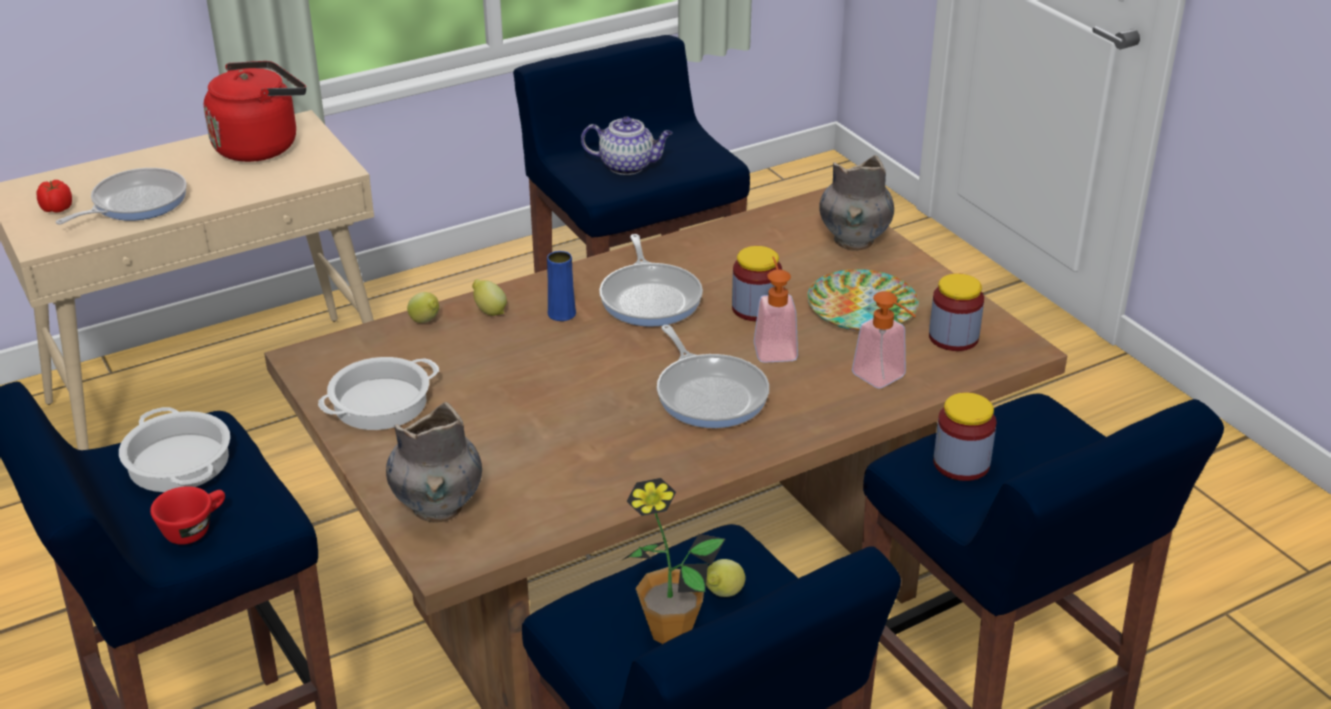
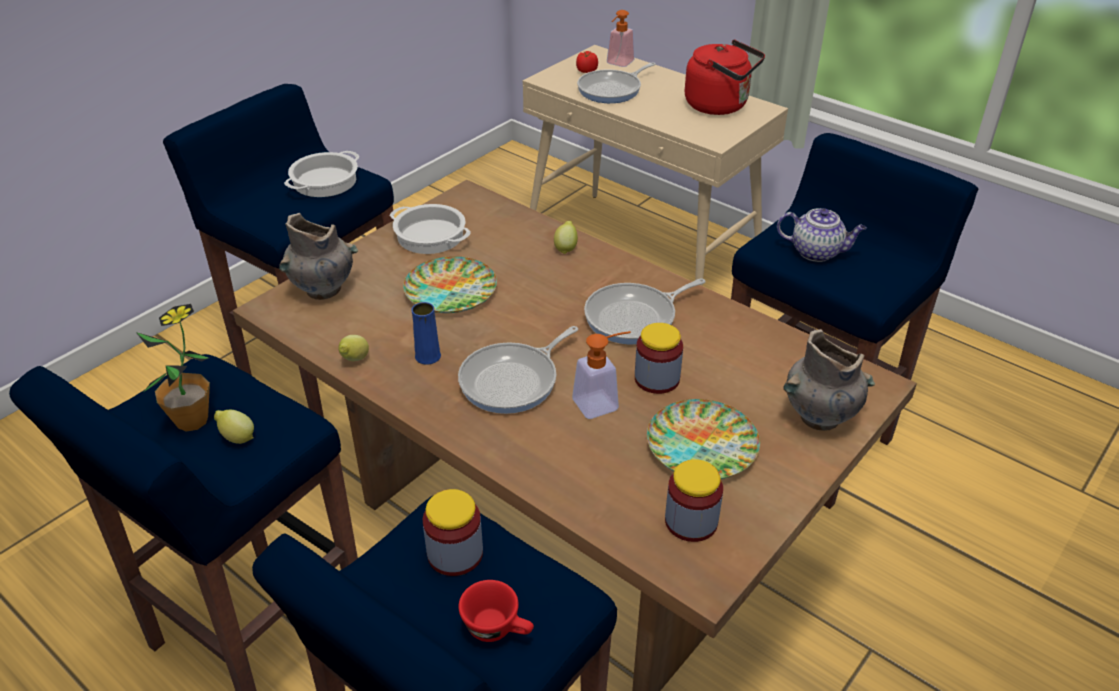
camera: 70 degrees right, 5 degrees up
frying pan [55,168,187,225] -> frying pan turned 120 degrees clockwise [577,62,656,103]
red cup [150,486,225,545] -> red cup moved to [458,580,534,642]
lemon [407,292,439,323] -> lemon moved to [338,335,369,361]
blue vase [547,251,576,321] -> blue vase moved to [411,302,441,365]
teapot [581,116,673,175] -> teapot turned 60 degrees counterclockwise [777,208,867,262]
soap dispenser [852,291,916,389] -> soap dispenser moved to [607,10,635,67]
none -> plate [403,256,497,313]

